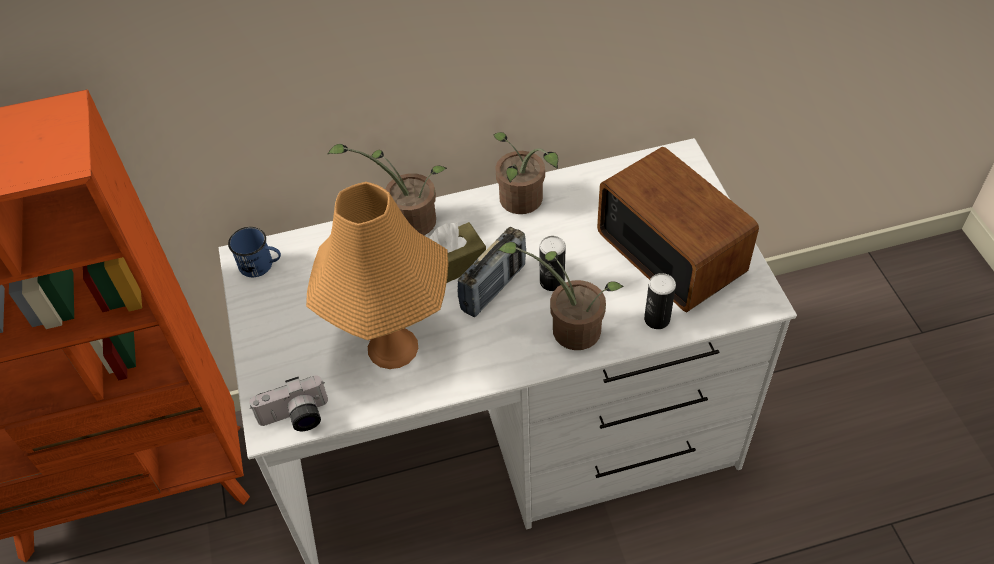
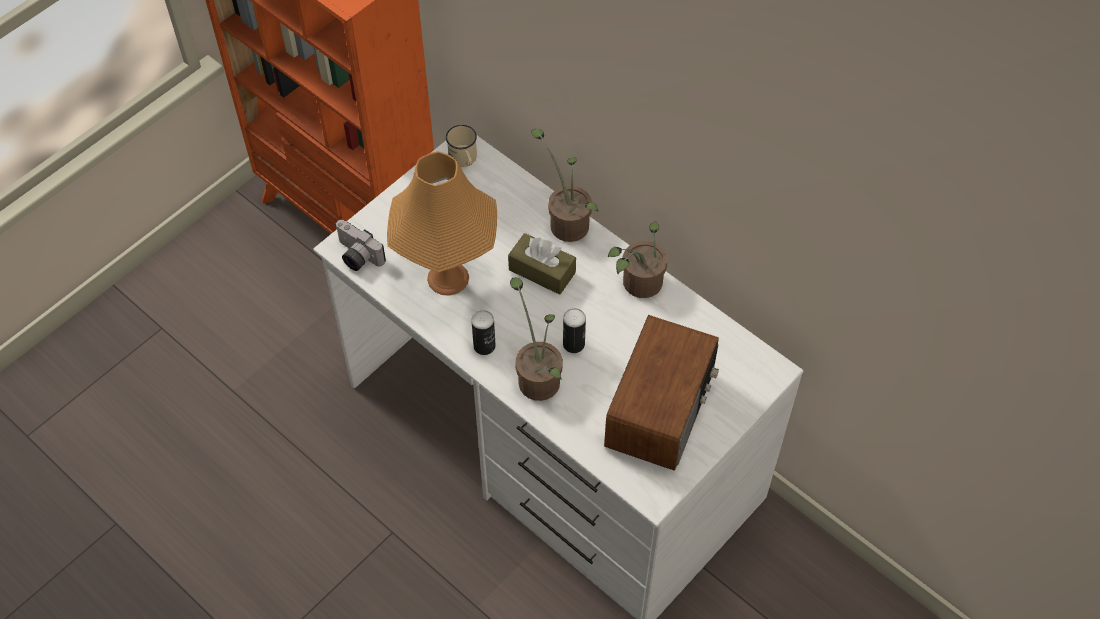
camera: 55 degrees right, 5 degrees up
blue mug [228,227,281,277] -> beige mug [446,125,477,167]
radio [458,227,526,317] -> none
can [644,273,676,329] -> can moved to [471,310,496,355]

